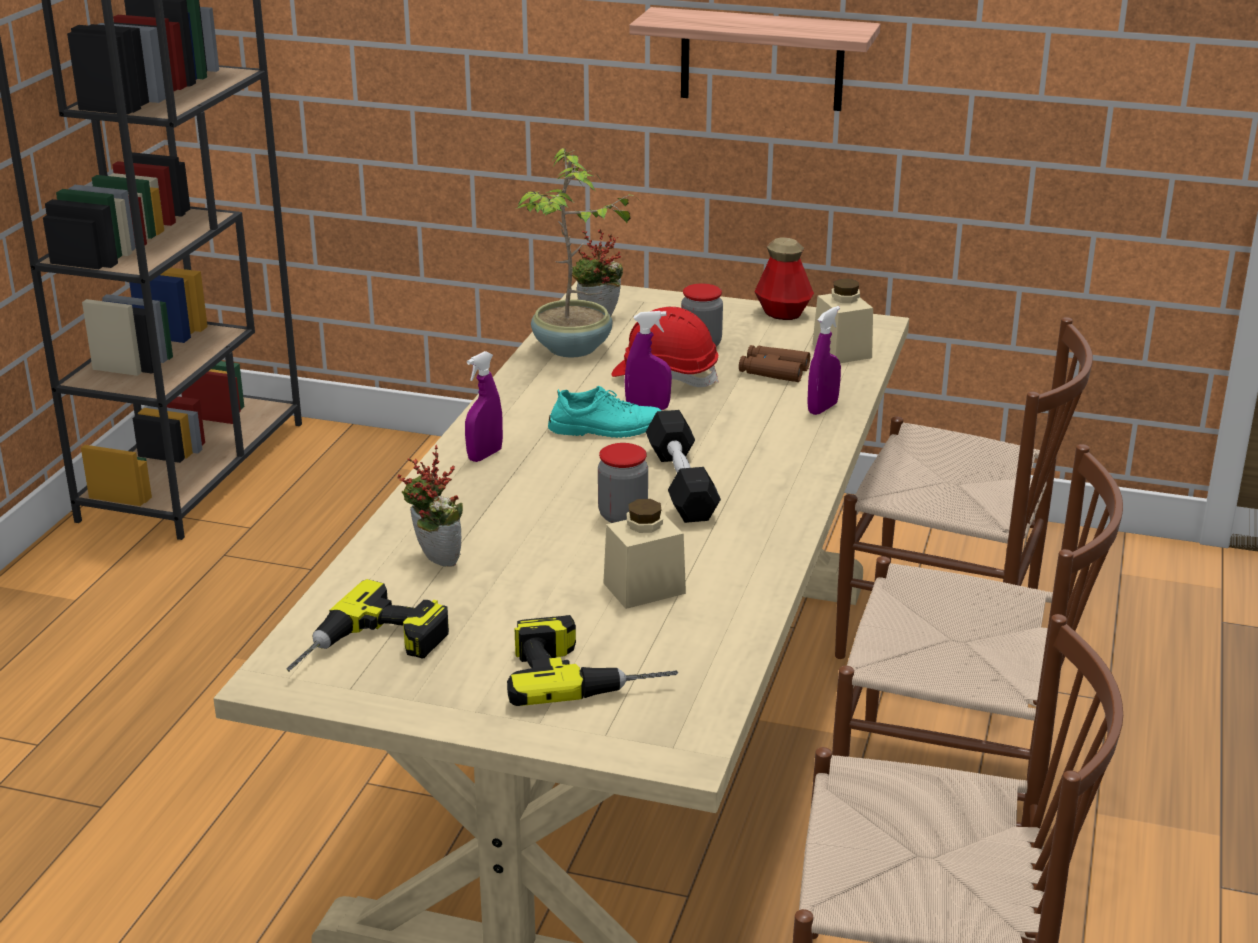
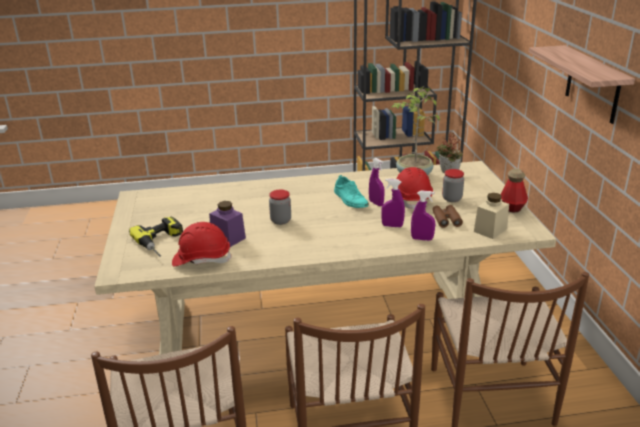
camera: 65 degrees right, 0 degrees up
power drill [286,579,449,671] -> none
potted plant [397,445,463,567] -> none
purple spray bottle [465,351,503,462] -> purple spray bottle moved to [381,178,405,227]
beige jar [603,499,686,609] -> purple jar [209,201,246,247]
black dumbbell [646,410,721,523] -> none
none -> red hard hat [172,222,232,266]

